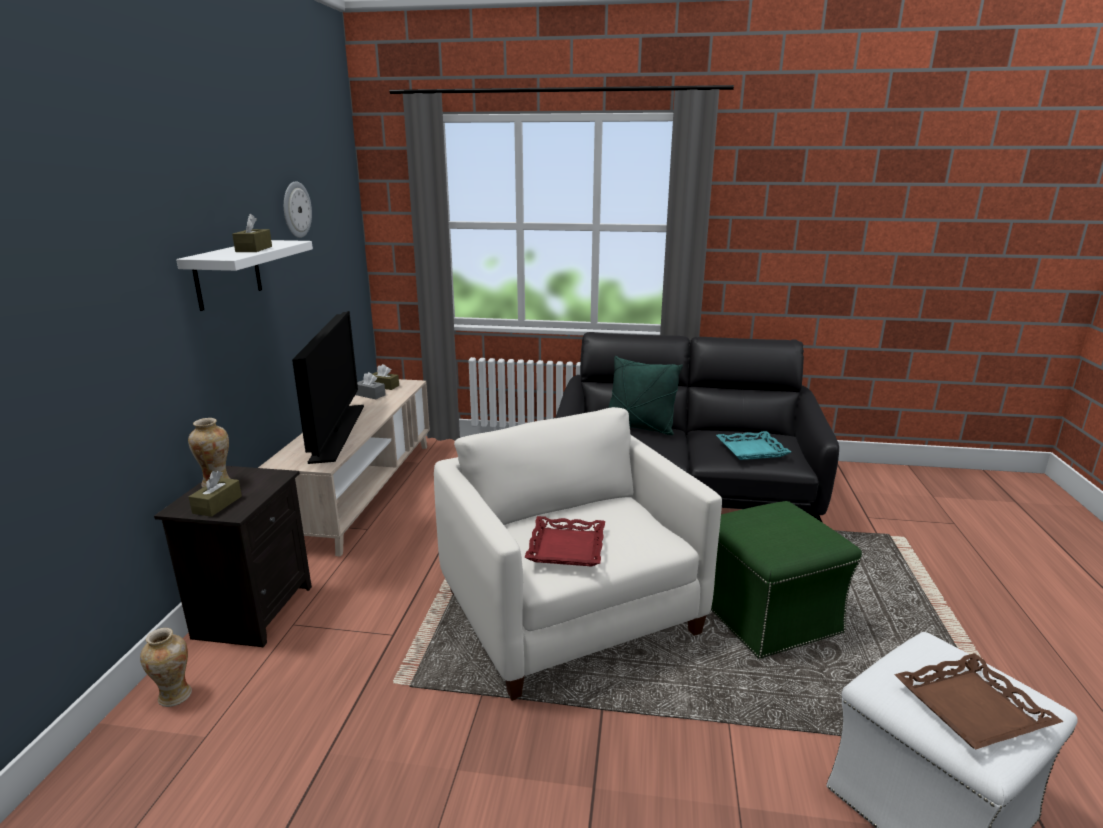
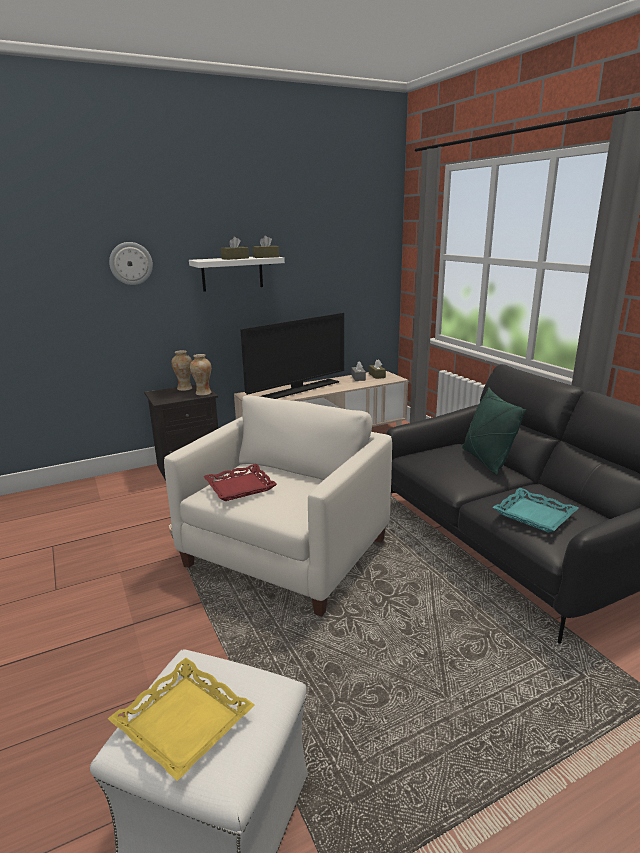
camera: 55 degrees right, 0 degrees up
vase [140,628,192,707] -> vase moved to [190,354,211,396]
brown tissue box [189,471,242,517] -> brown tissue box moved to [253,236,279,258]
wall clock [284,181,312,238] -> wall clock moved to [109,242,153,285]
green ottoman [711,501,862,659] -> none
brown tray [894,653,1064,749] -> yellow tray [107,658,255,781]

